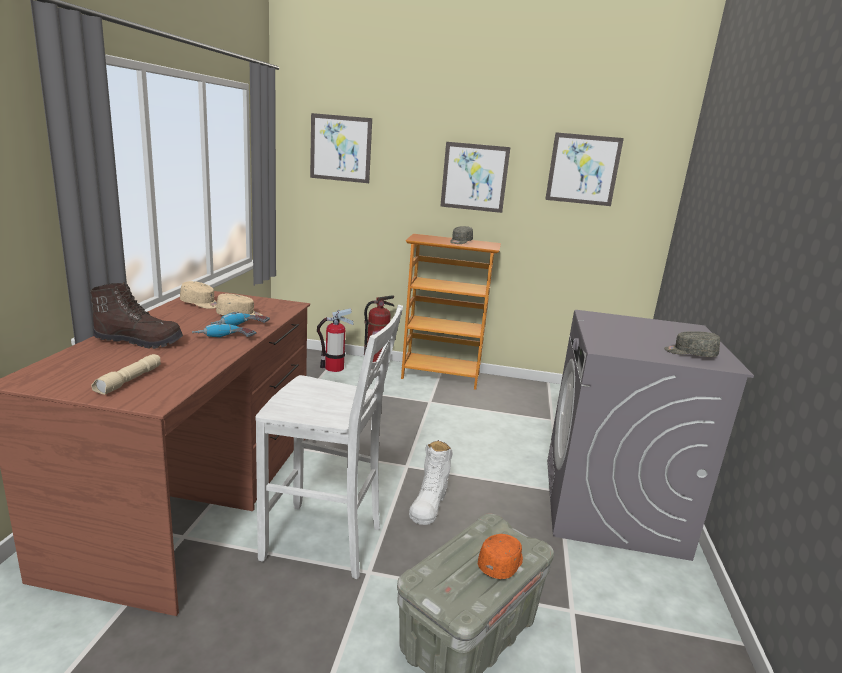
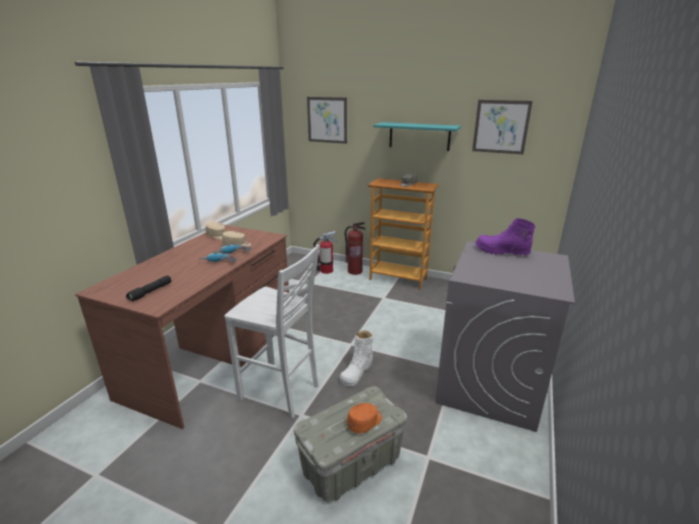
camera: 15 degrees right, 5 degrees up
brown boot [90,282,183,349] -> none
beige flashlight [91,354,161,395] -> black flashlight [126,275,172,301]
picture [440,142,511,213] -> turquoise shelf [373,122,461,151]
grey cap [664,331,720,357] -> none
none -> purple boot [475,218,535,255]

